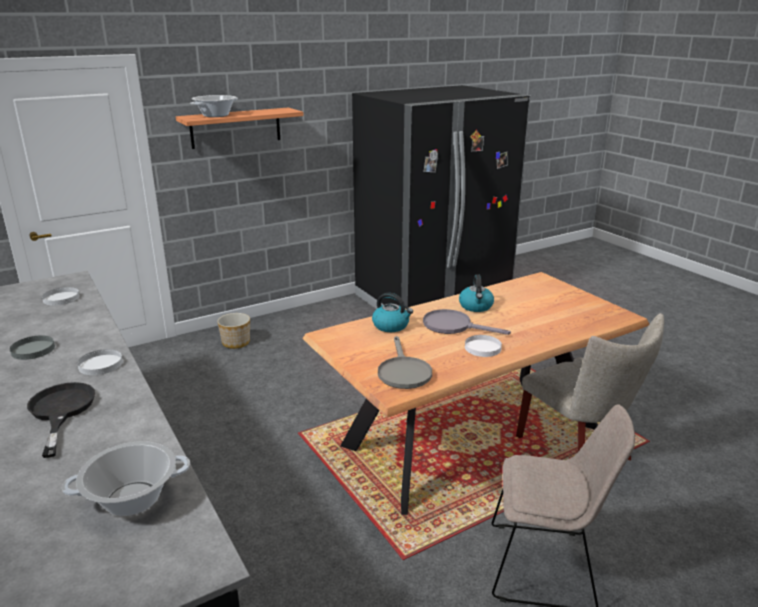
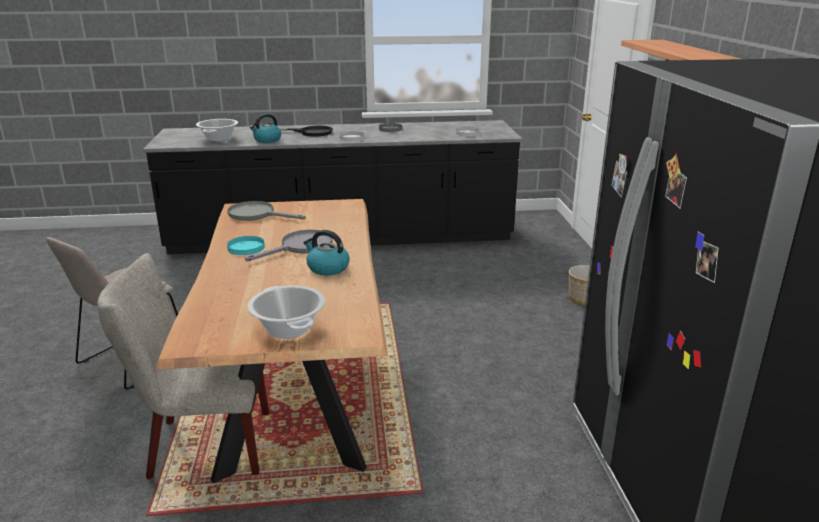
camera: 115 degrees right, 0 degrees up
cooking pot [190,95,238,117] -> cooking pot moved to [248,285,325,339]
kettle [372,293,413,332] -> kettle moved to [250,114,281,143]
white plate [465,335,502,357] -> turquoise plate [227,236,265,255]

